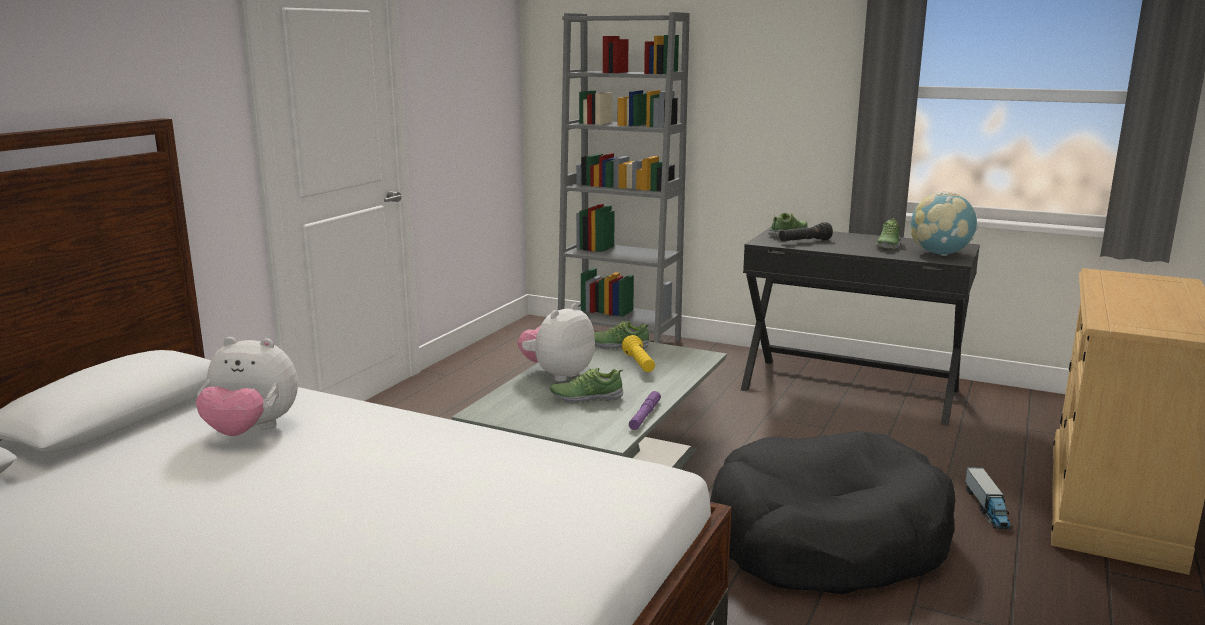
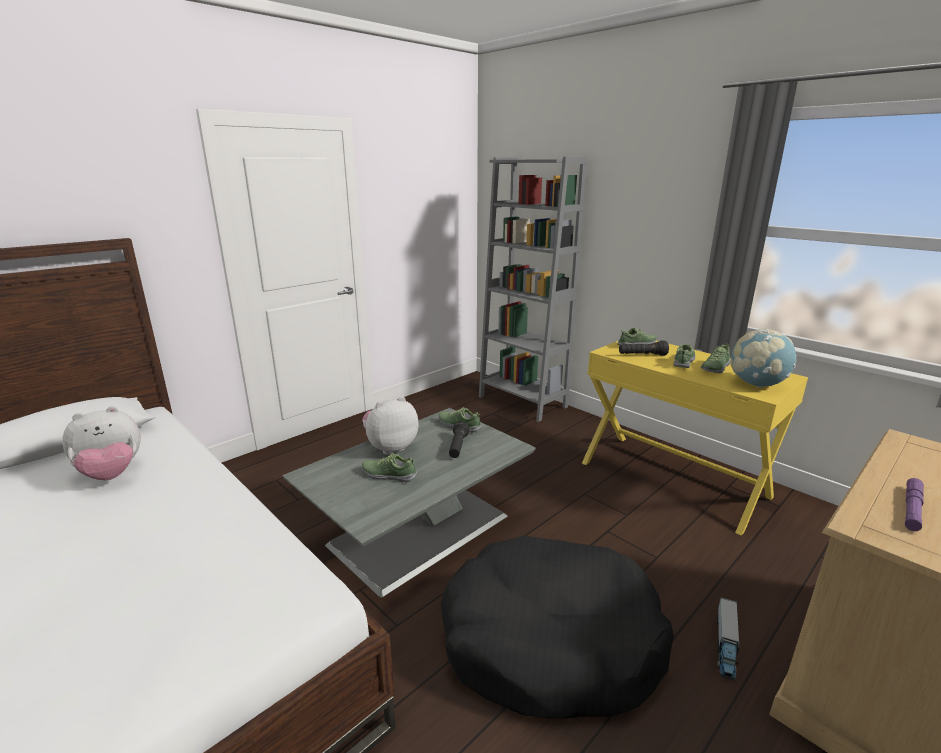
camera: 20 degrees right, 5 degrees up
plush toy [196,337,298,436] -> plush toy turned 60 degrees counterclockwise [62,406,141,480]
yellow flashlight [622,335,655,372] -> black flashlight [449,421,469,458]
purple flashlight [629,391,661,430] -> purple flashlight moved to [905,478,924,531]
black desk [741,227,980,426] -> yellow desk [582,340,808,536]
none -> shoe [673,344,696,368]

